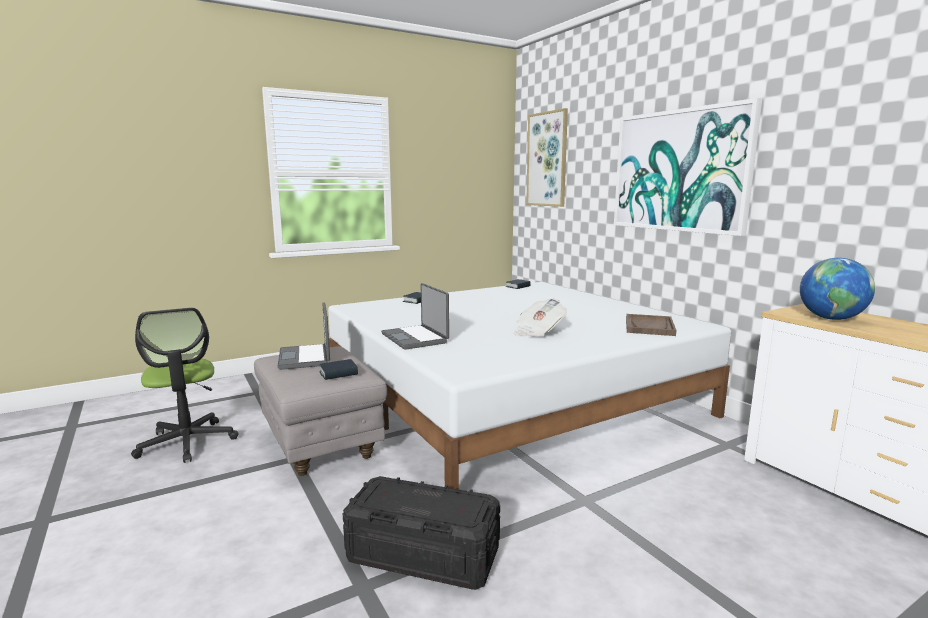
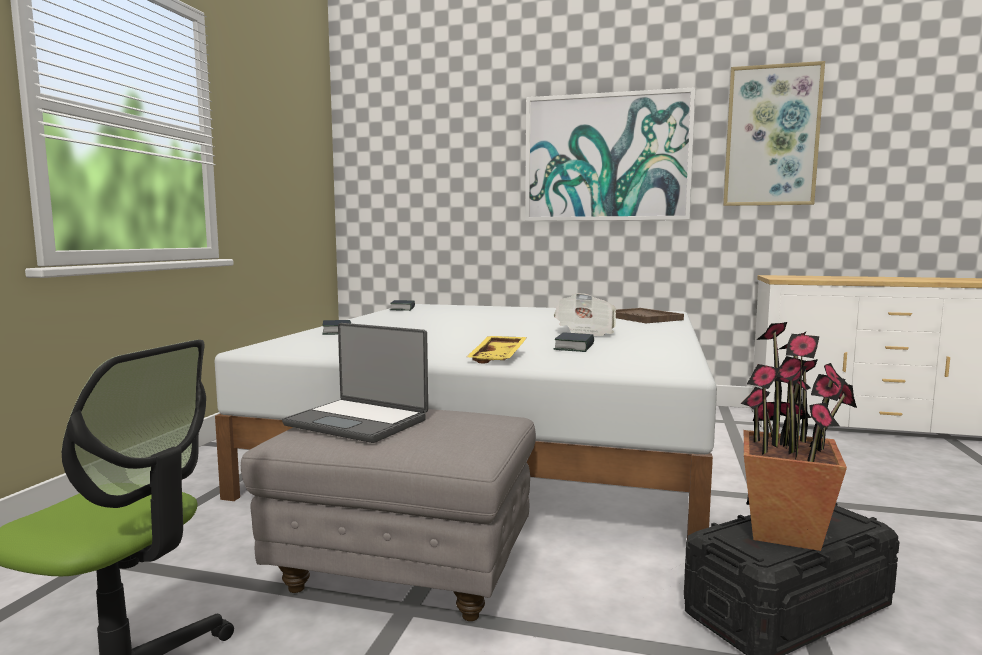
camera: 45 degrees left, 5 degrees down
book [319,359,358,380] -> book moved to [553,332,594,352]
laptop [381,283,449,350] -> yellow tray [467,336,527,364]
picture [526,108,568,207] -> picture moved to [723,61,825,206]
globe [800,258,875,320] -> none
none -> potted plant [741,322,857,551]

